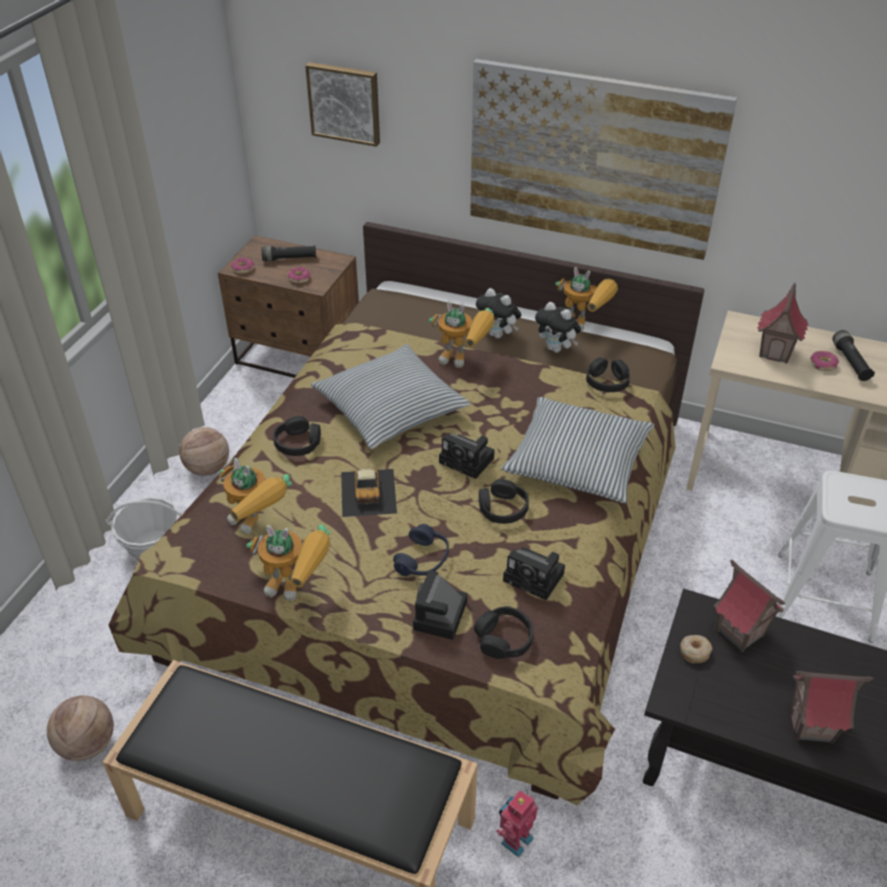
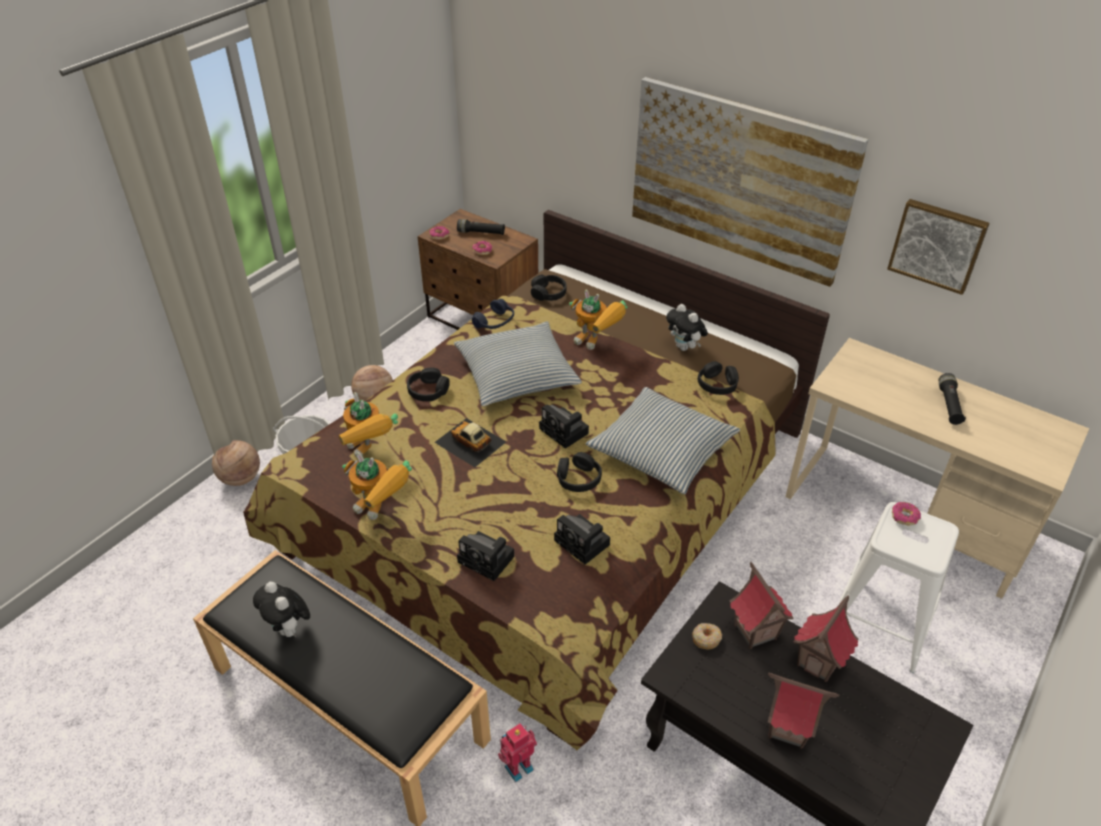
camera: 15 degrees right, 0 degrees up
basketball [47,696,114,761] -> basketball moved to [212,440,260,486]
picture [305,62,380,147] -> picture moved to [887,199,990,295]
toy car [341,468,397,517] -> toy car turned 120 degrees clockwise [434,418,506,468]
blue headphones [393,524,449,576] -> blue headphones moved to [472,299,514,329]
camera [413,570,467,640] -> camera turned 90 degrees counterclockwise [457,531,515,581]
black headphones [474,606,533,659] -> black headphones moved to [531,275,567,301]
plush toy [476,288,521,338] -> plush toy moved to [253,582,310,637]
toy robot [555,267,618,331] -> none
toy house [757,283,808,363] -> toy house moved to [794,595,859,682]
donut [811,351,839,371] -> donut moved to [892,502,921,525]

